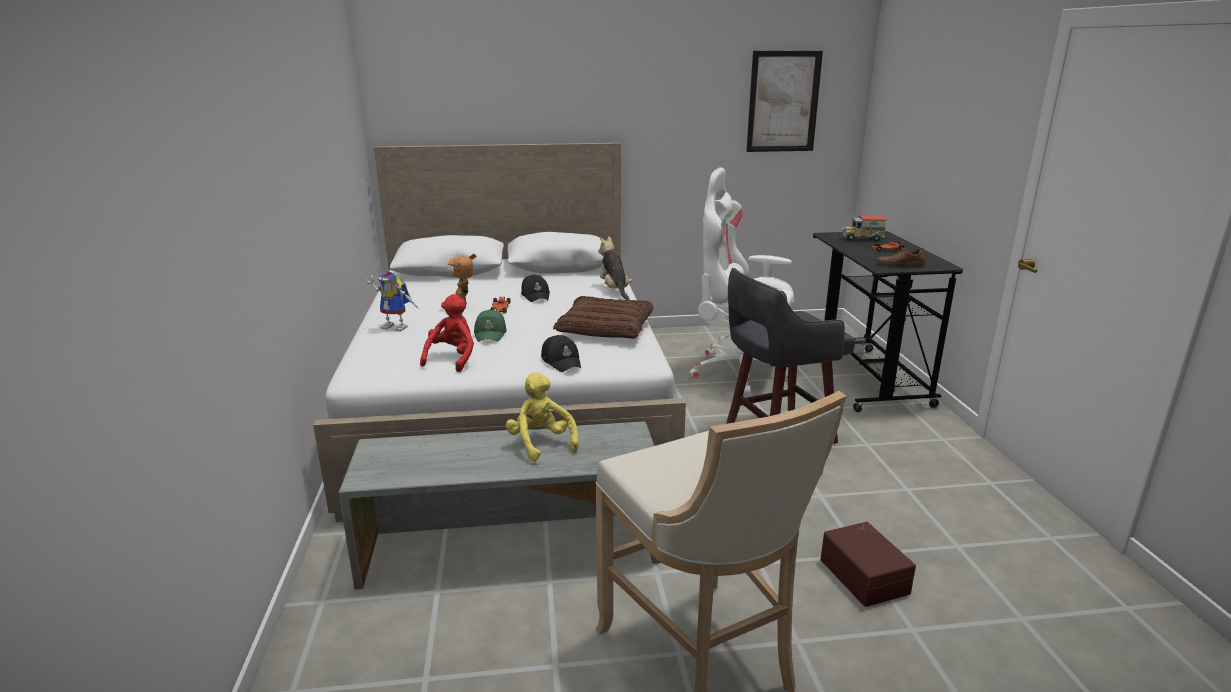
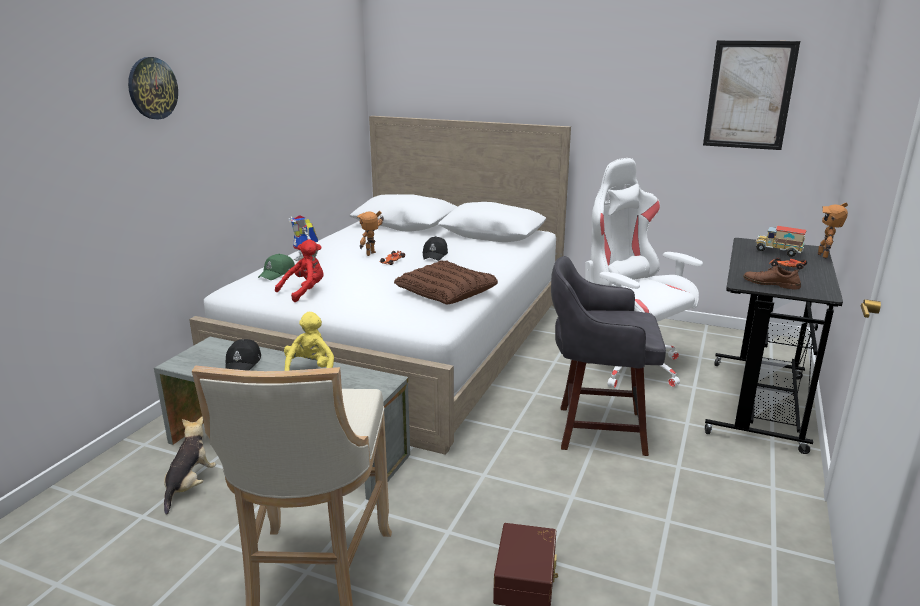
camera: 30 degrees right, 0 degrees up
green cap [474,309,507,342] -> green cap moved to [258,254,295,280]
black cap [541,335,581,372] -> black cap moved to [226,339,261,371]
plush toy [598,236,632,300] -> plush toy moved to [164,417,216,515]
none -> wall clock [128,57,178,119]
none -> toy robot [818,203,848,258]

